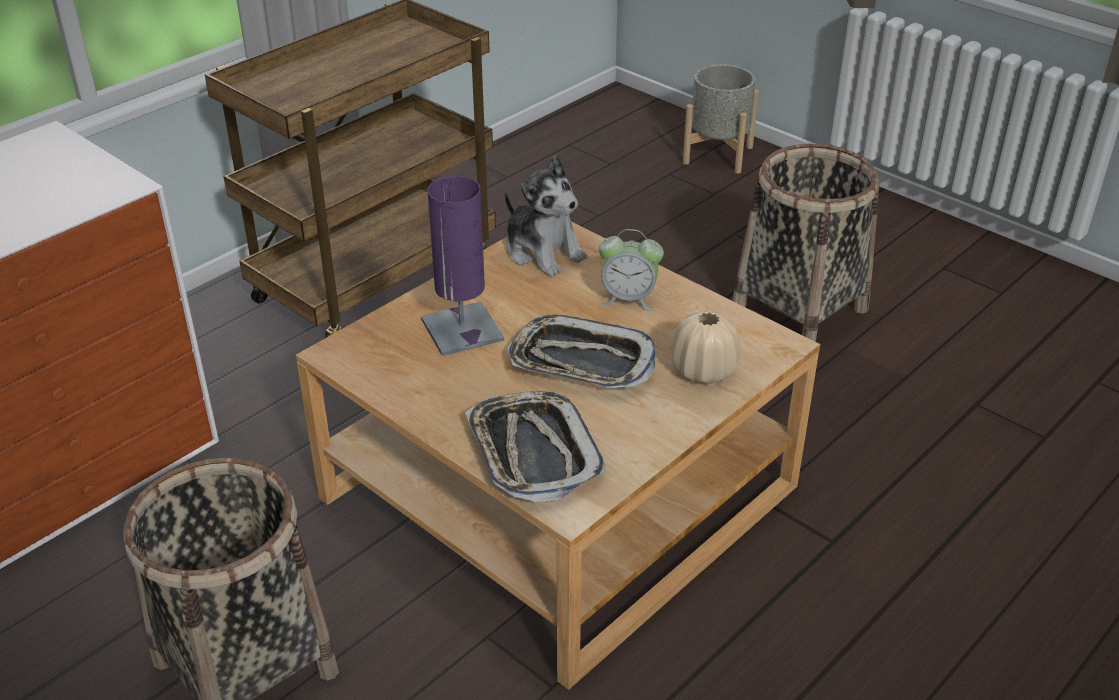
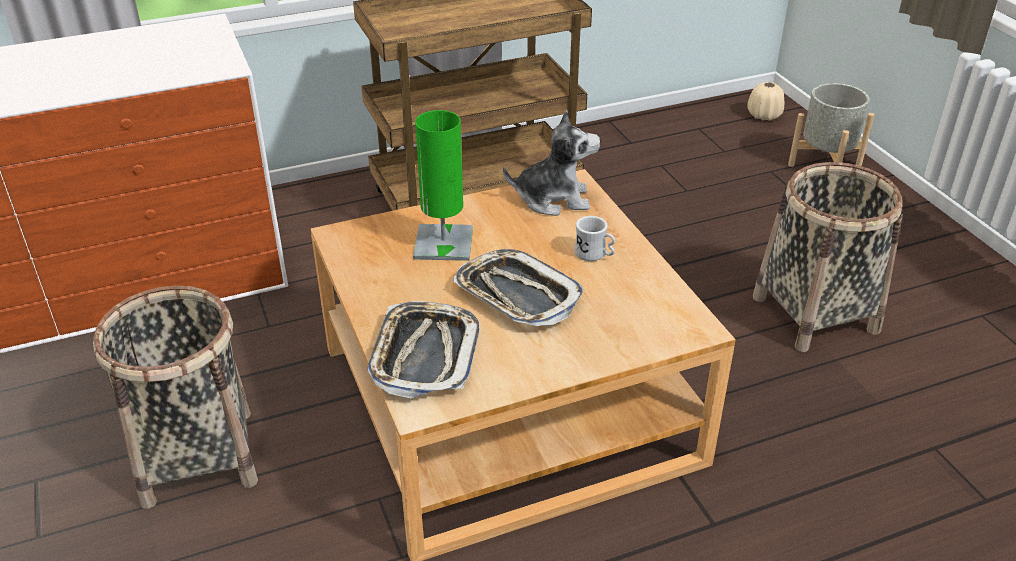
camera: 25 degrees right, 0 degrees up
purple table lamp [421,176,504,356] -> green table lamp [413,110,473,261]
plush toy [505,155,587,277] -> plush toy turned 75 degrees counterclockwise [503,109,601,216]
alarm clock [599,229,664,310] -> white mug [574,216,615,261]
beige vase [672,310,741,384] -> beige vase moved to [747,82,784,121]

